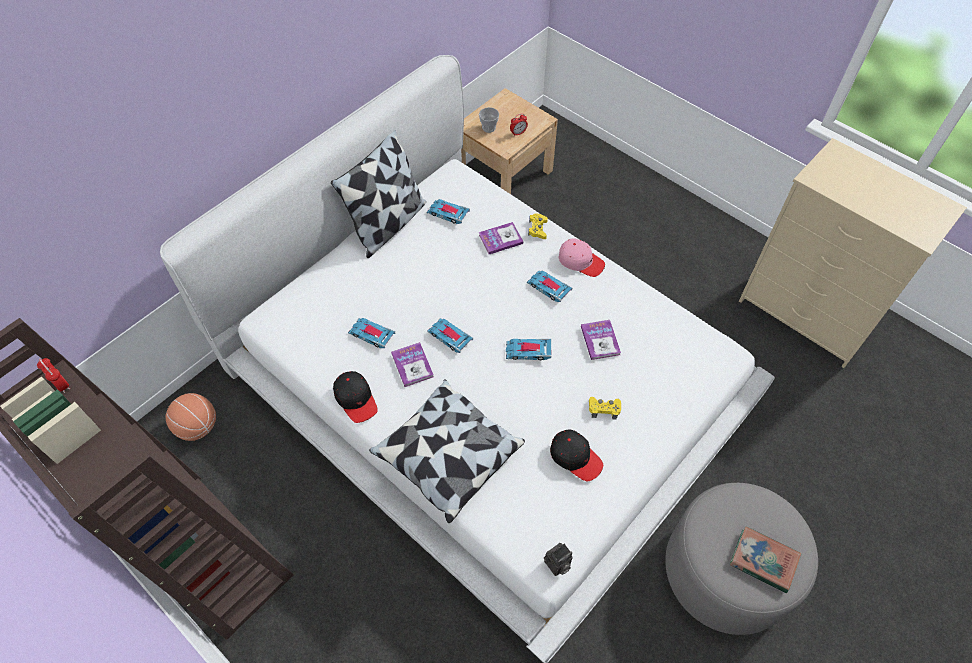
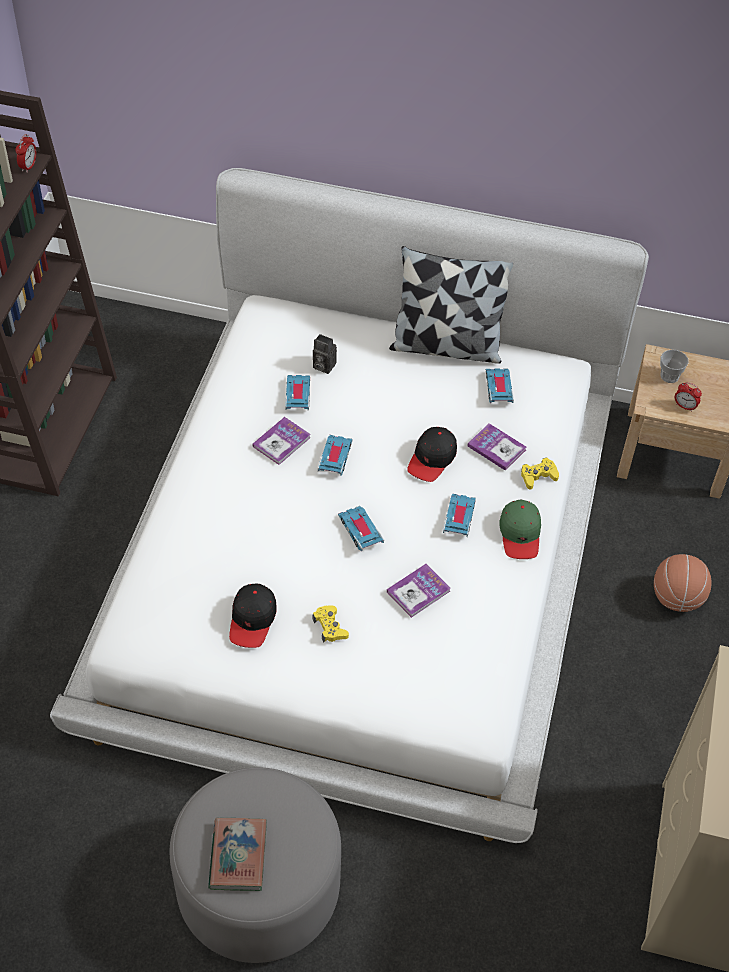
camera: 60 degrees right, 5 degrees down
basketball [166,393,216,441] -> basketball moved to [654,554,712,612]
black cap [333,371,378,423] -> black cap moved to [407,427,457,482]
pillow [369,379,525,523] -> none
camera [544,543,572,576] -> camera moved to [313,334,337,374]
pink cap [559,238,605,277] -> green cap [499,499,541,559]

